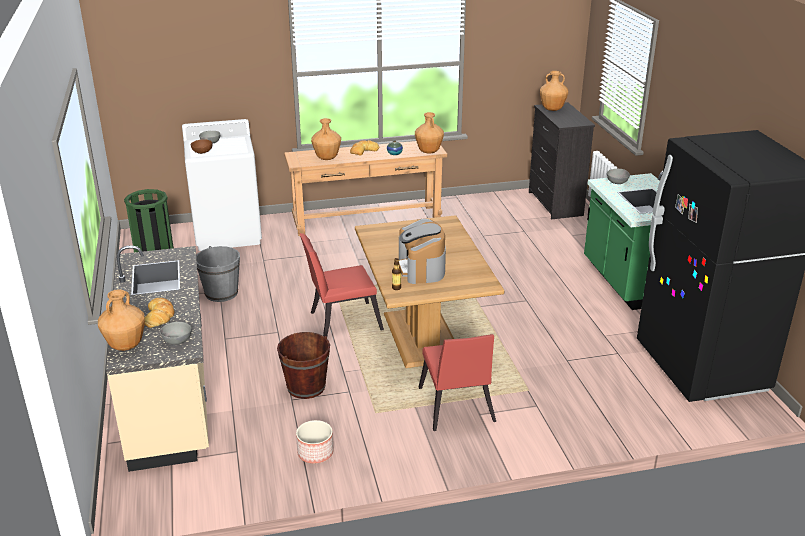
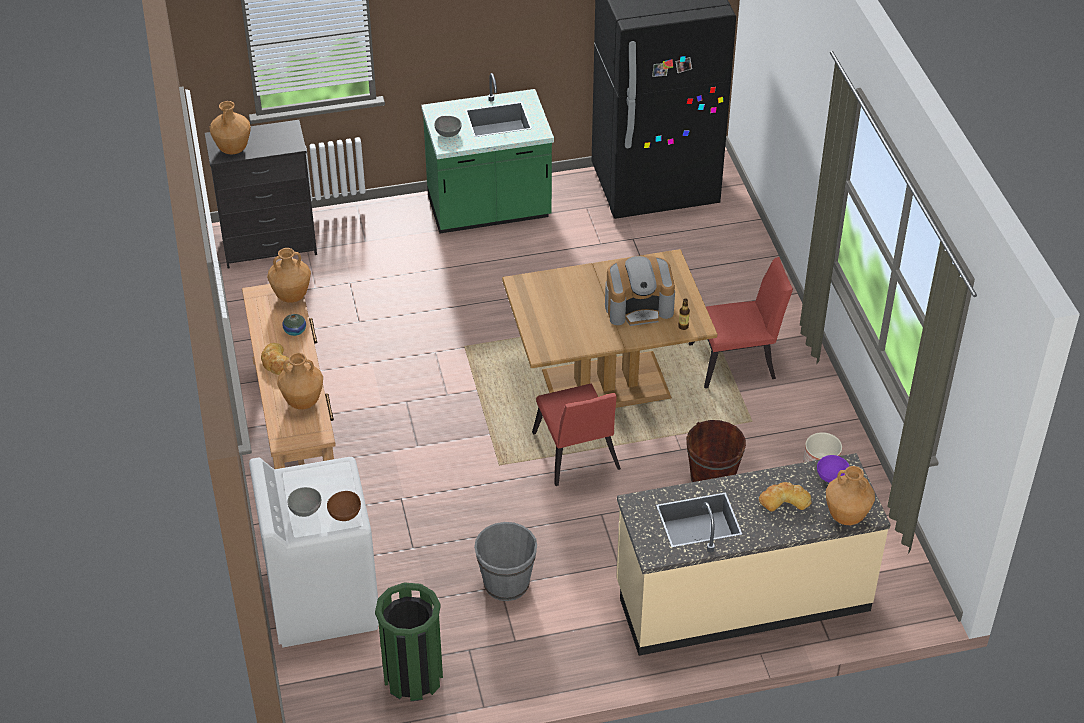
camera: 90 degrees left, 15 degrees up
grey bowl [160,322,192,345] -> purple bowl [817,455,850,483]

